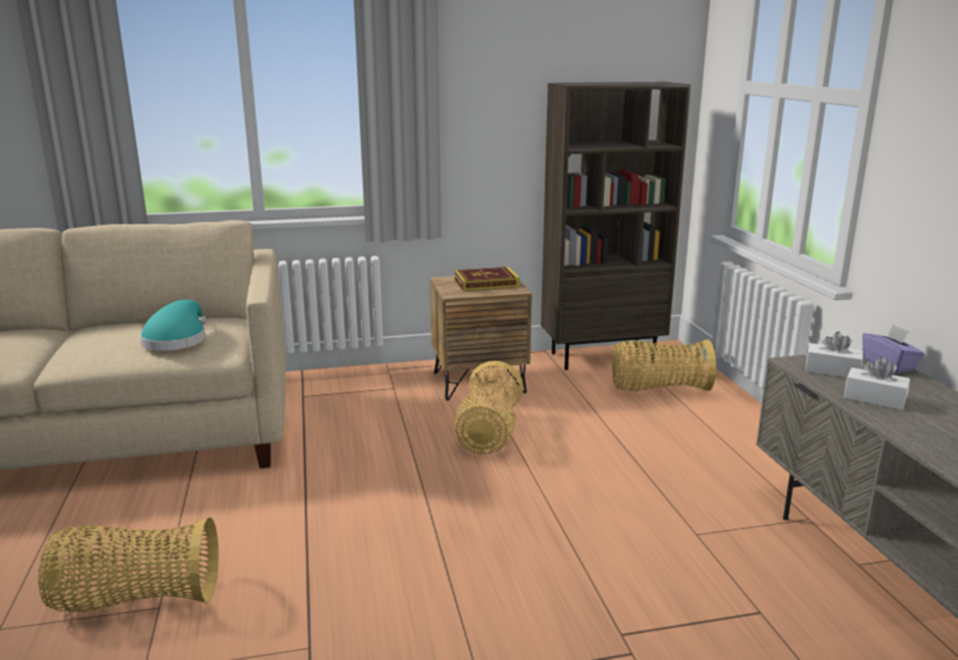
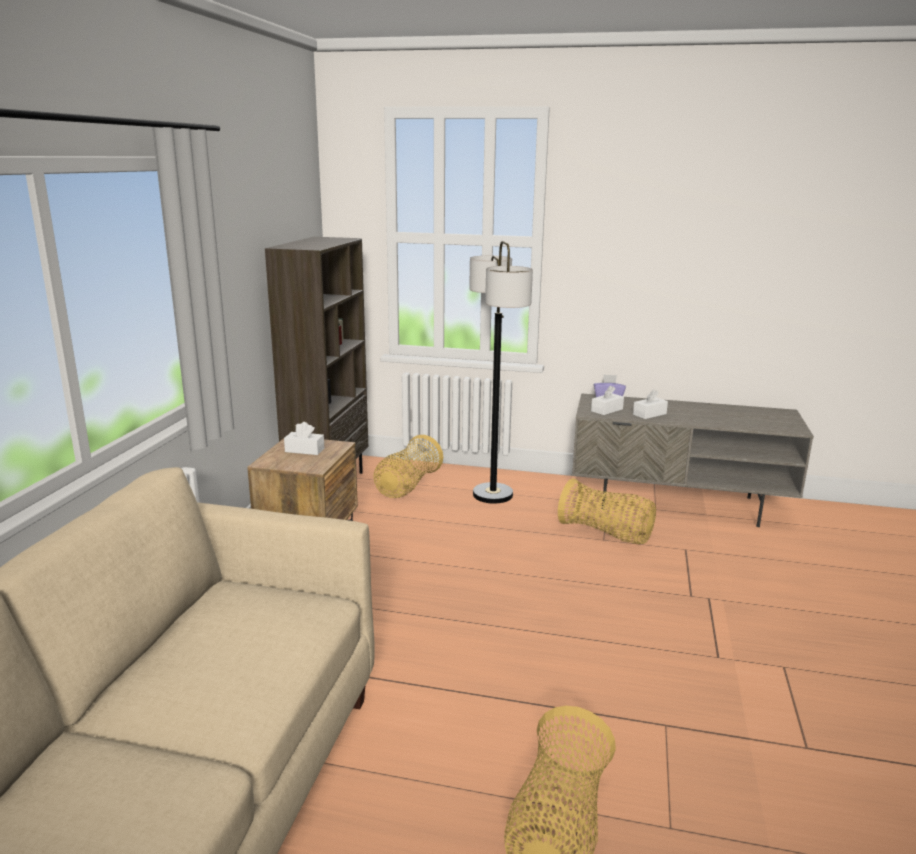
camera: 65 degrees left, 0 degrees up
turquoise hat [140,300,207,351] -> none
book [454,267,520,291] -> white tissue box [284,422,324,455]
basket [454,361,524,454] -> basket moved to [558,478,656,544]
none -> floor lamp [469,241,533,504]

